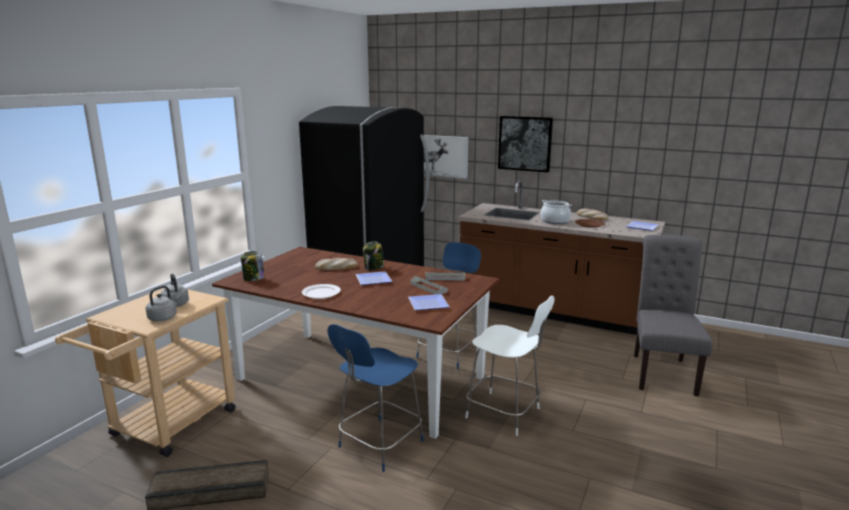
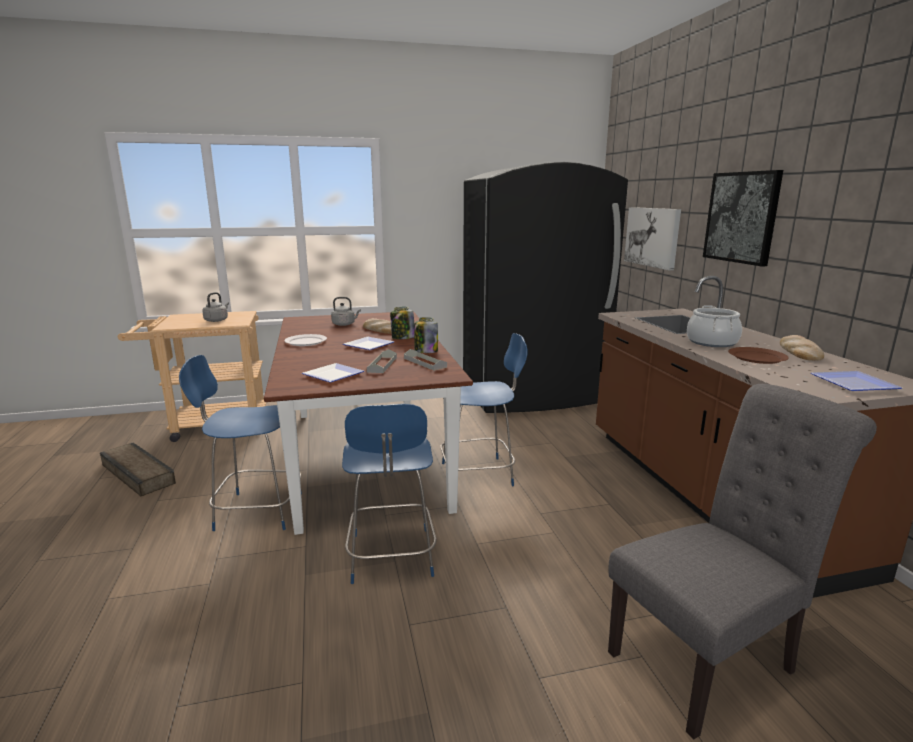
camera: 50 degrees right, 0 degrees up
grey kettle [146,286,181,321] -> grey kettle moved to [331,297,361,326]
jar [241,251,265,281] -> jar moved to [414,317,438,353]
white stool [465,295,554,436] -> blue stool [342,404,437,584]

